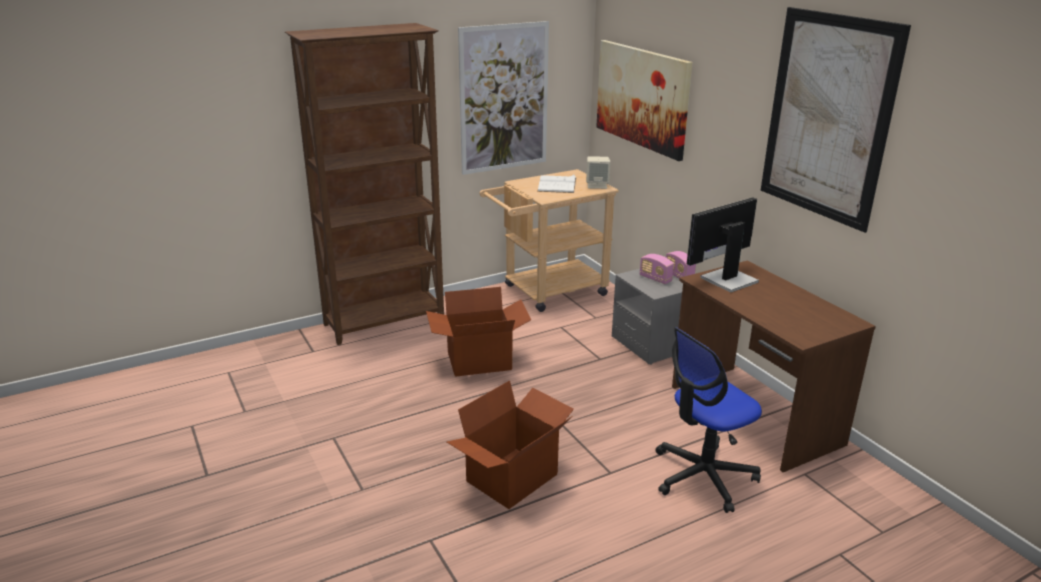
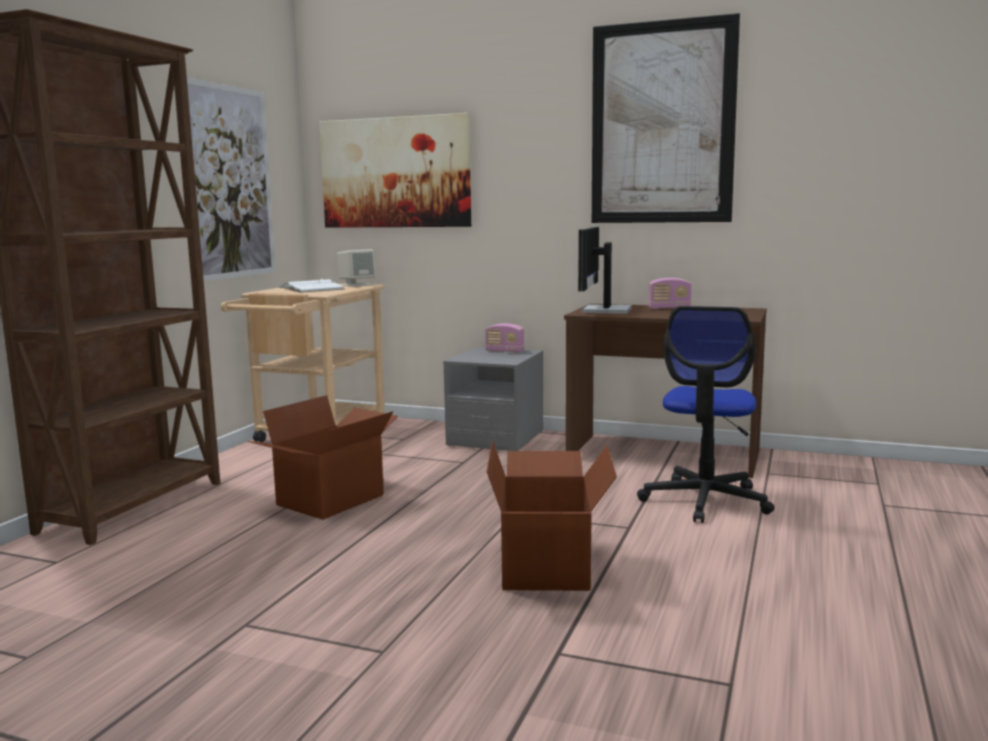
camera: 40 degrees left, 15 degrees down
radio [640,254,674,284] -> radio moved to [649,278,691,309]

